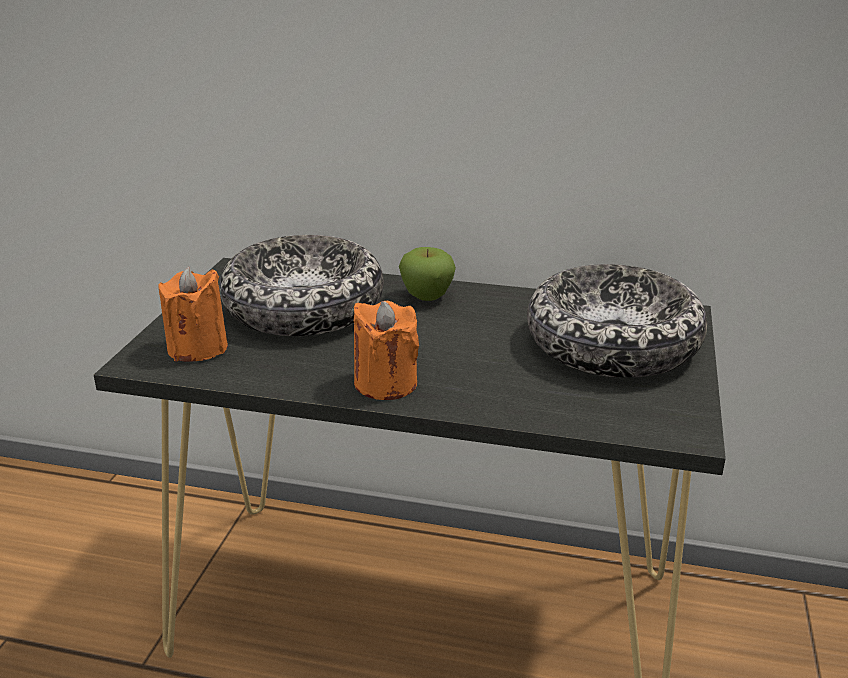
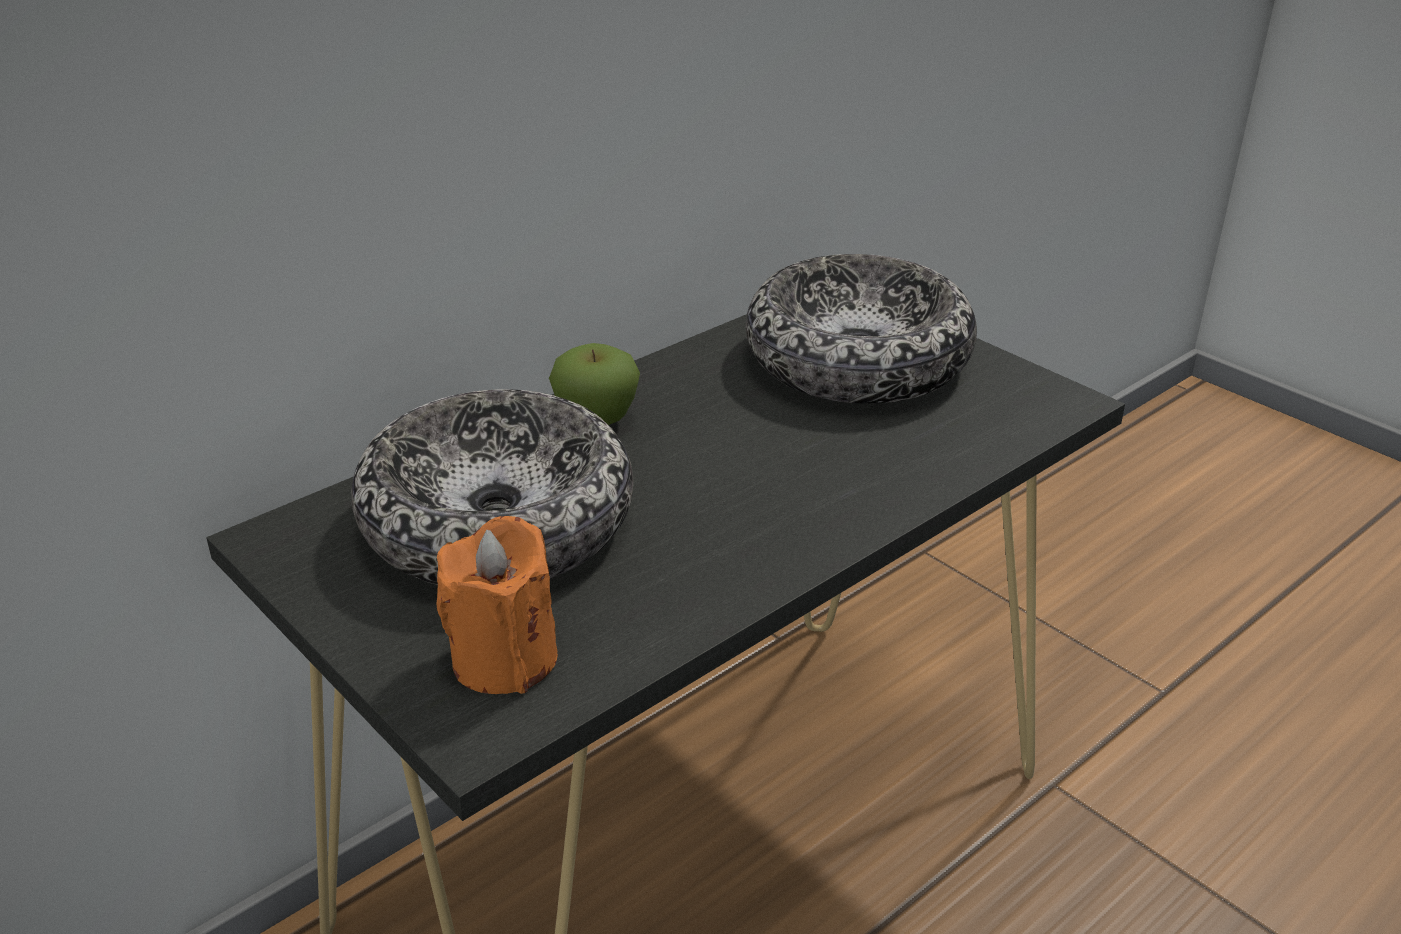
camera: 55 degrees left, 5 degrees up
orange candle [354,301,419,400] -> none

